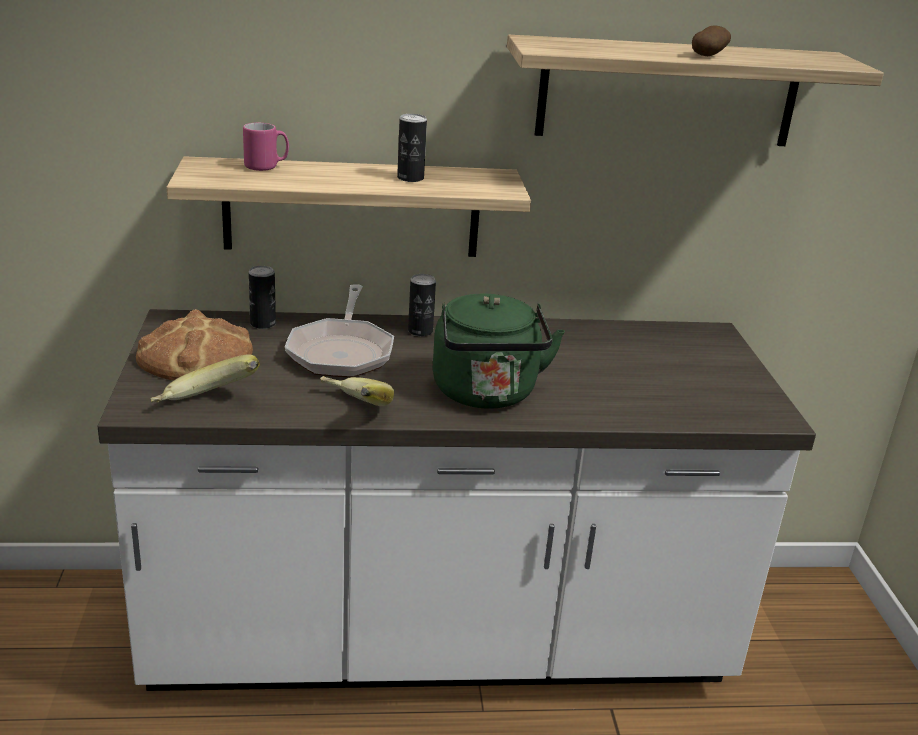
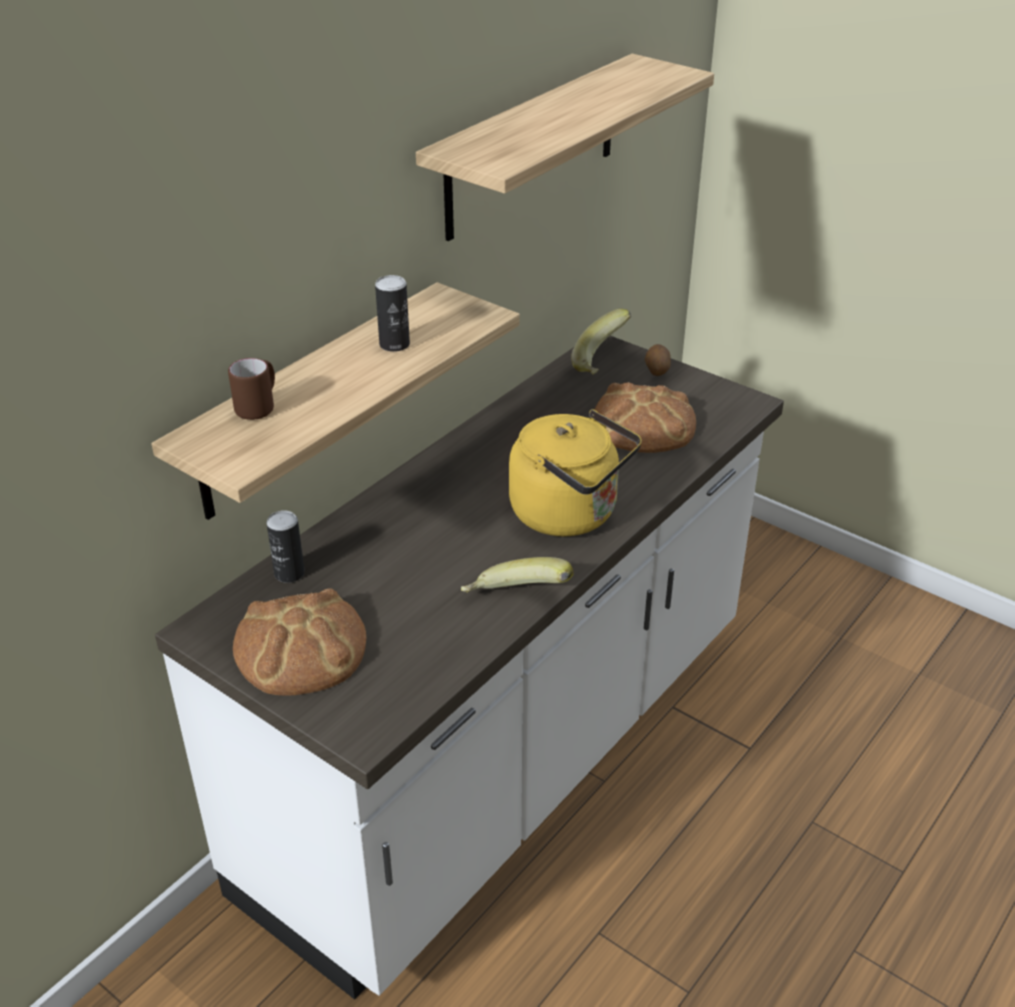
camera: 45 degrees left, 10 degrees up
banana [151,354,260,403] -> banana moved to [571,309,631,375]
pink mug [243,123,289,171] -> brown mug [228,358,275,420]
frying pan [285,284,394,377] -> none
can [408,274,436,336] -> none
green kettle [433,294,565,409] -> yellow kettle [509,409,642,536]
potato [692,26,731,56] -> potato moved to [645,344,671,376]
none -> bread [594,382,696,453]

